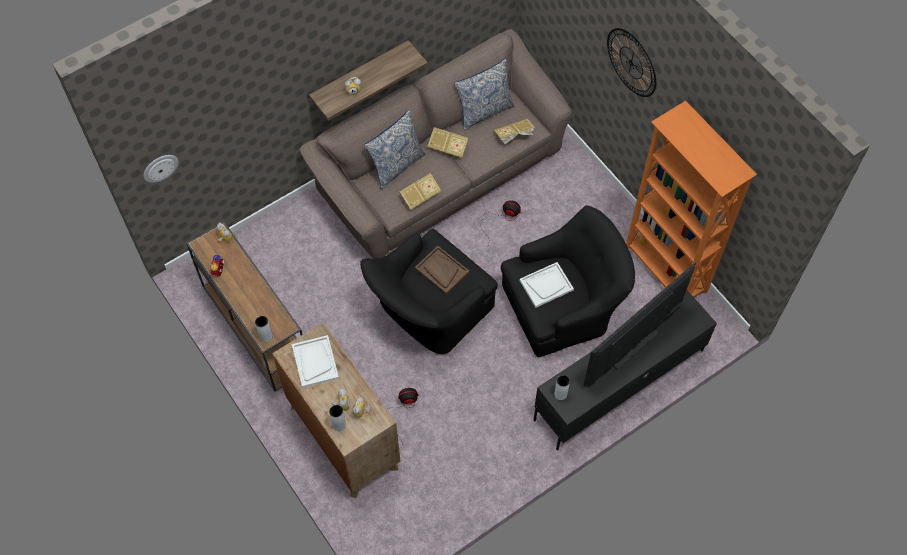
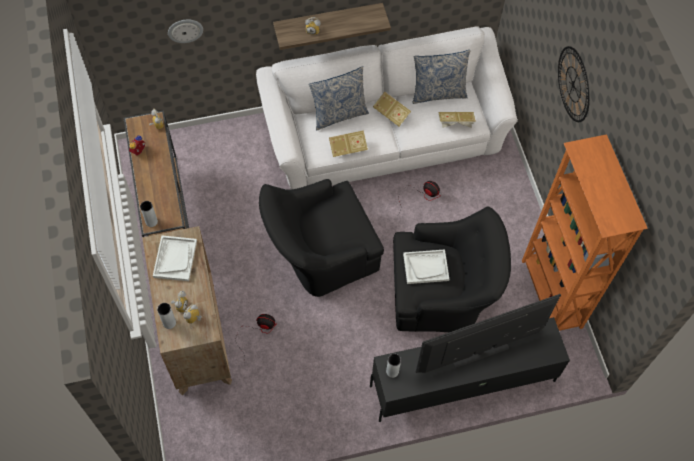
camera: 20 degrees right, 0 degrees up
wall clock [144,155,178,183] -> wall clock moved to [168,20,203,43]
brown sofa [300,29,573,258] -> white sofa [256,27,518,190]
brown tray [415,246,469,295] -> none

